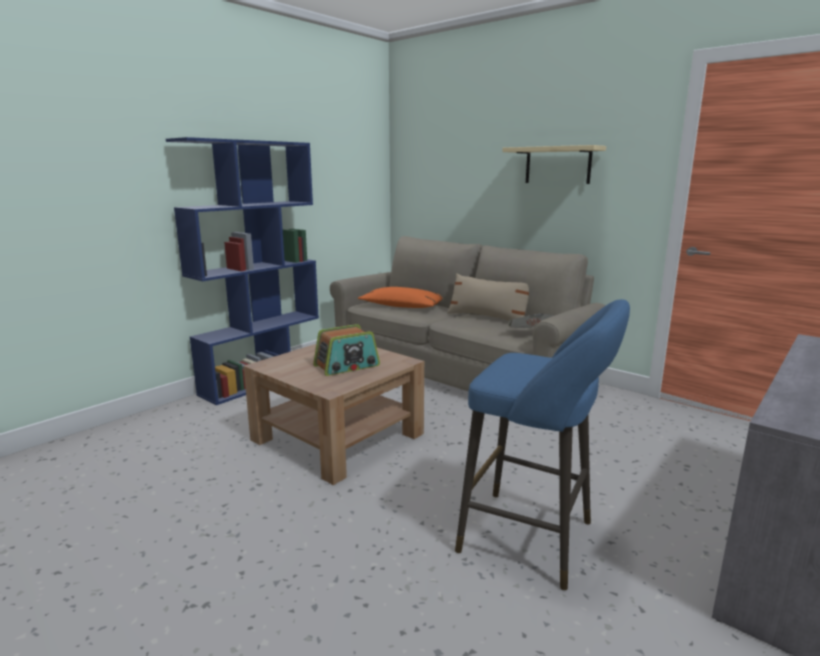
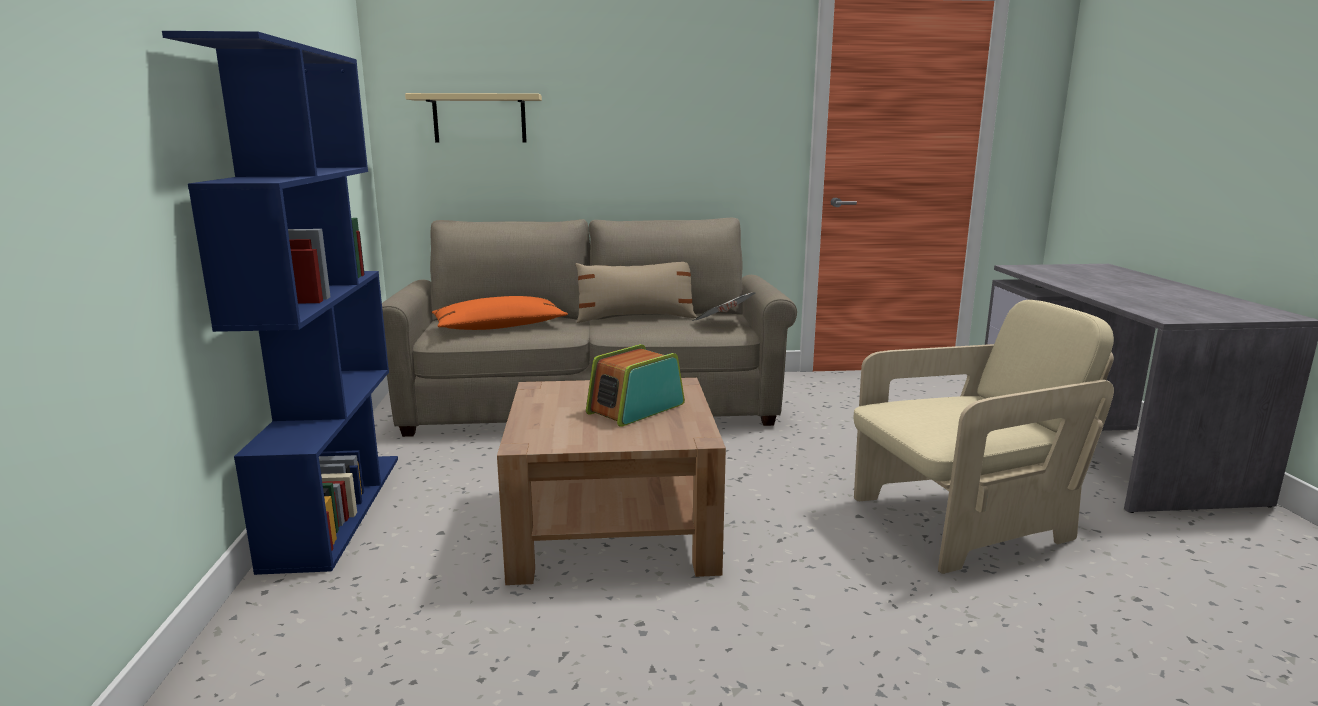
camera: 45 degrees left, 0 degrees up
radio [313,324,380,376] -> radio turned 150 degrees counterclockwise [586,344,685,427]
blue stool [455,299,630,590] -> beige armchair [854,300,1114,574]
beige shelf [502,145,606,184] -> beige shelf moved to [405,93,542,143]

